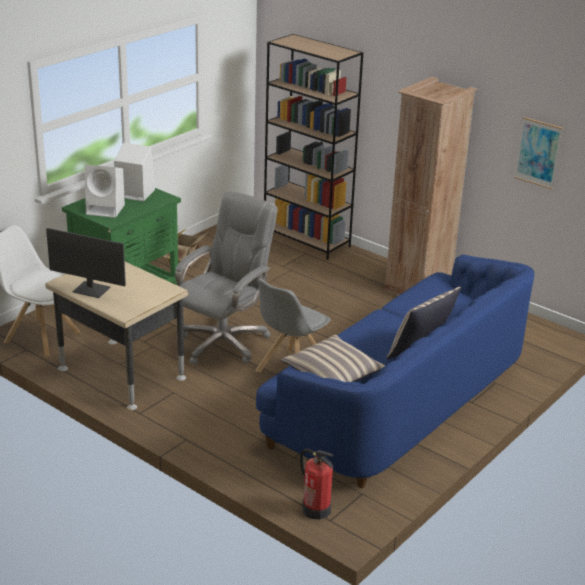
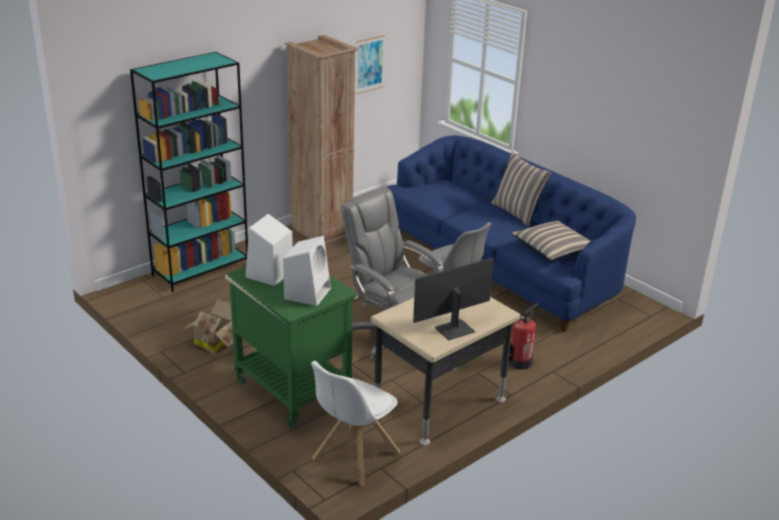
camera: 80 degrees left, 0 degrees up
monitor [46,228,126,298] -> monitor turned 150 degrees counterclockwise [413,258,494,341]
beige bookcase [264,34,363,260] -> turquoise bookcase [130,52,248,292]
fire extinguisher [300,449,334,519] -> fire extinguisher moved to [508,303,539,370]

